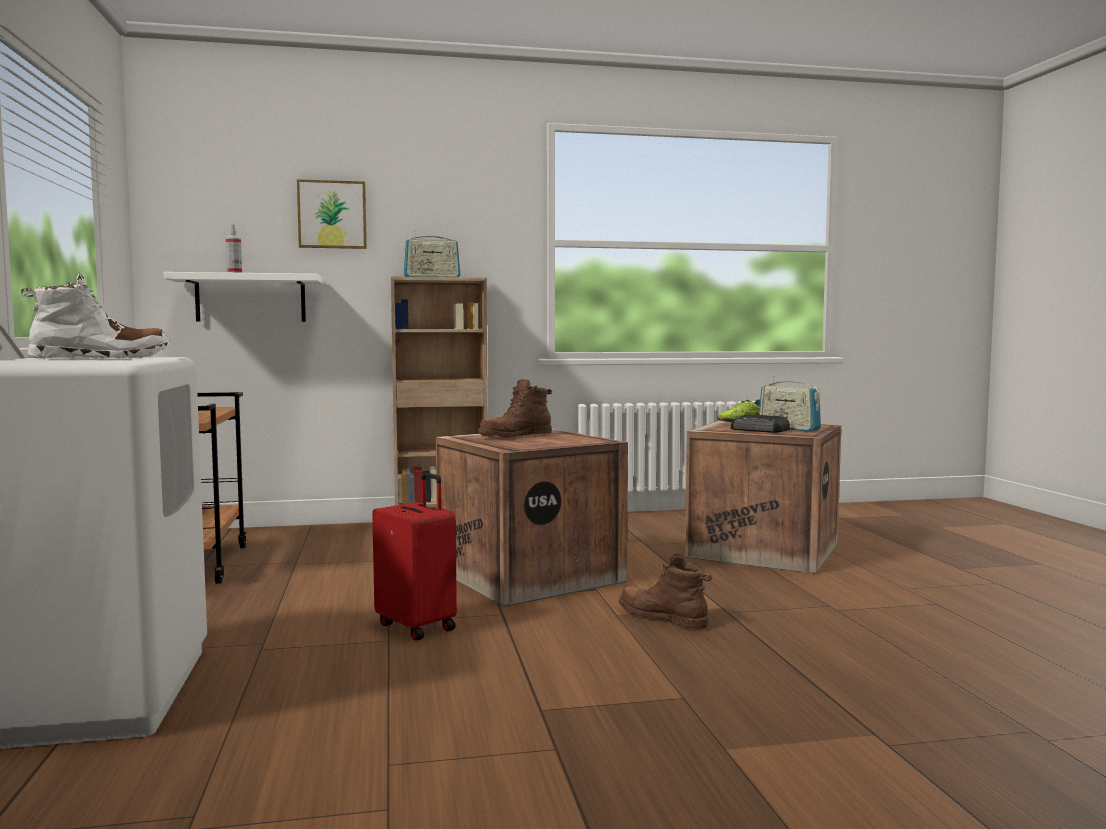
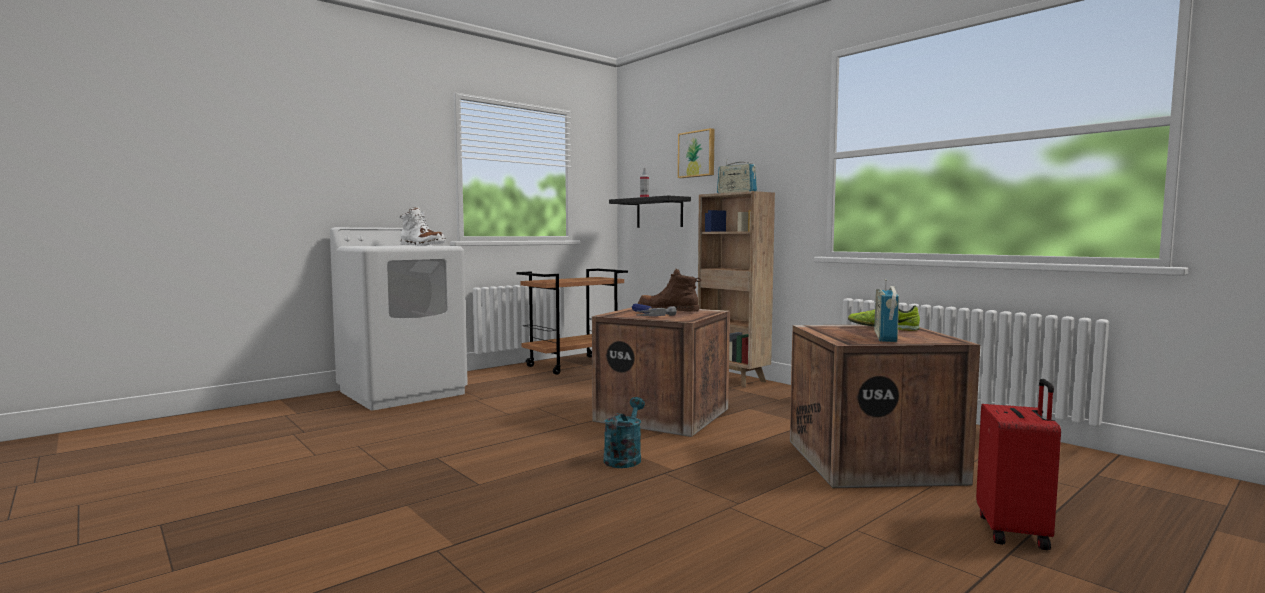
camera: 60 degrees right, 0 degrees up
white shelf [164,272,322,322] -> black shelf [609,195,691,228]
red suitcase [372,473,457,641] -> red suitcase moved to [976,379,1061,550]
brown boot [619,554,713,629] -> turquoise watering can [603,397,645,468]
radio [731,414,790,433] -> none
none -> hammer [632,304,677,316]

